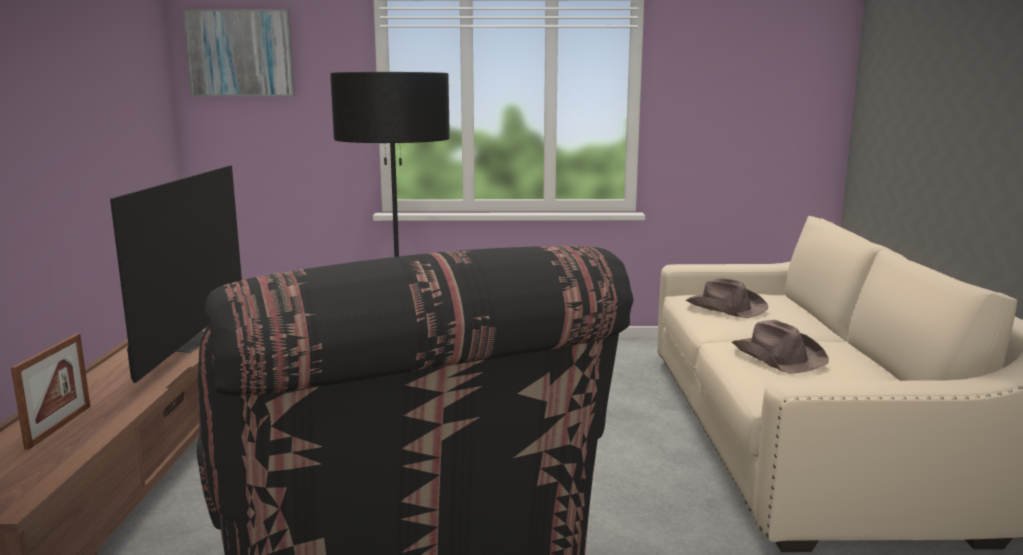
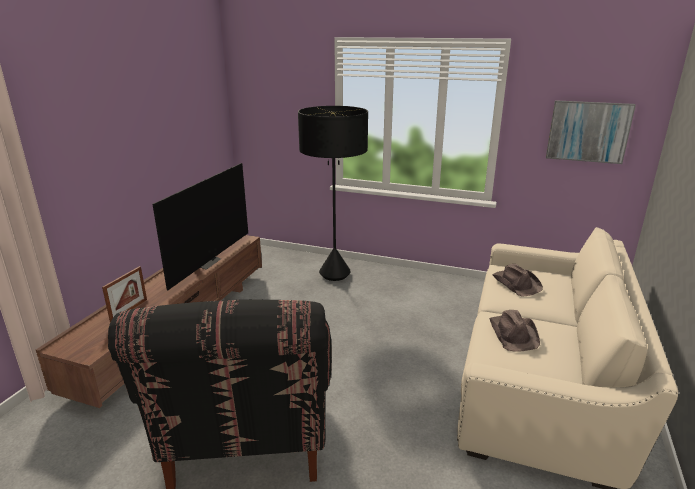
camera: 20 degrees right, 10 degrees up
picture [182,9,295,96] -> picture moved to [546,100,636,164]

